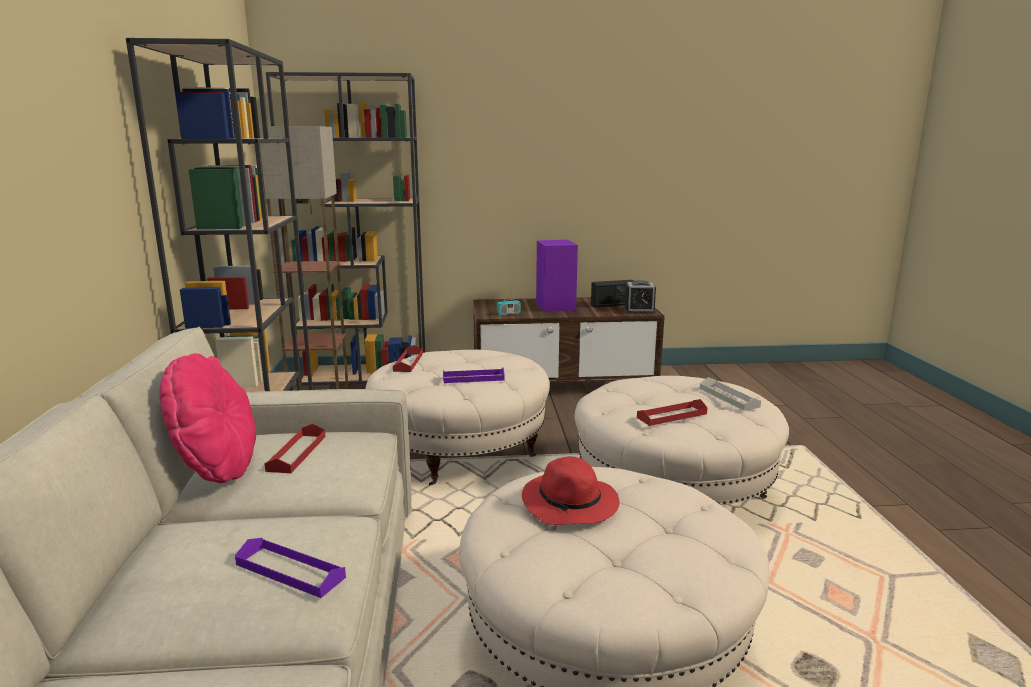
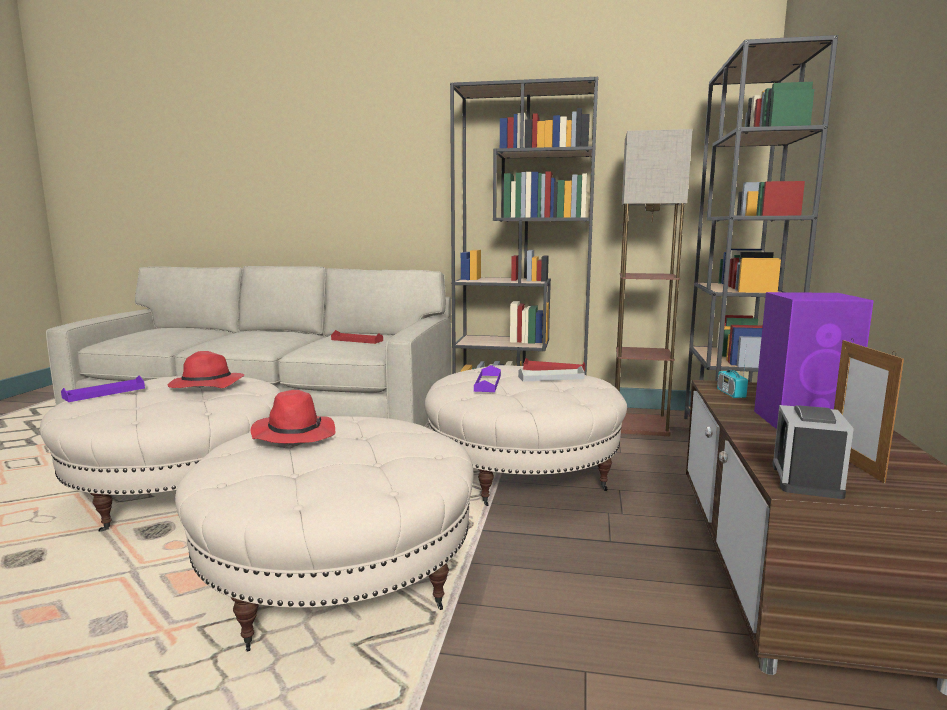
camera: 105 degrees right, 5 degrees down
pink pillow [160,353,256,483] -> none
purple tray [235,538,346,598] -> purple tray moved to [61,375,145,402]
radio [591,280,634,307] -> picture frame [834,339,904,483]
red tray [637,399,708,426] -> red hat [251,390,335,443]
grey tray [700,377,761,411] -> grey tray moved to [518,366,585,382]

